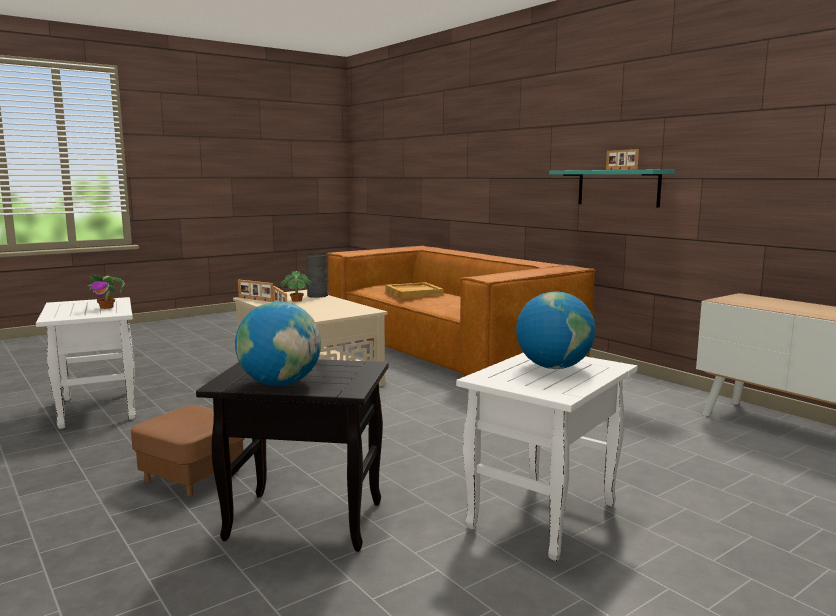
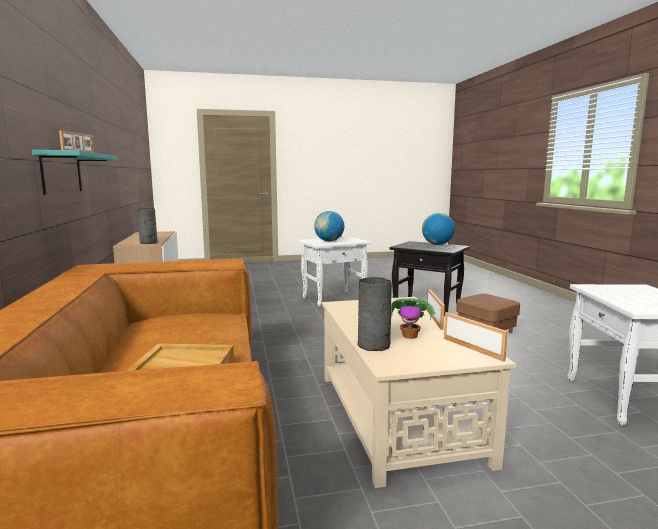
camera: 155 degrees left, 0 degrees up
potted plant [88,275,124,309] -> none
none -> grey vase [137,209,157,244]

